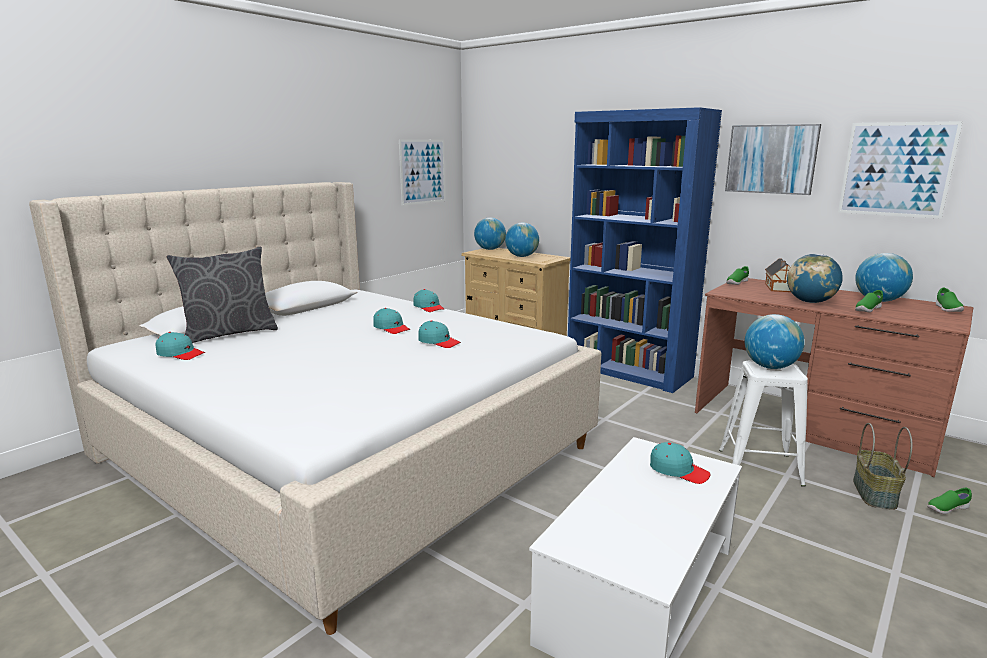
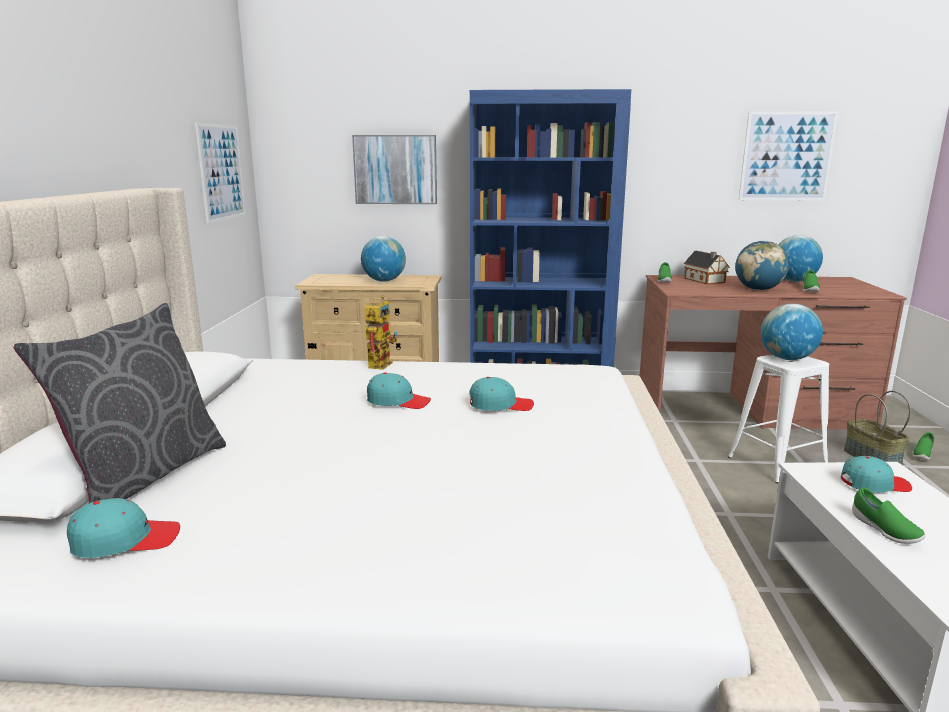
camera: 35 degrees left, 0 degrees up
turquoise cap [414,289,444,312] -> toy robot [365,296,398,370]
globe [474,217,506,250] -> none
picture [725,124,821,195] -> picture moved to [352,135,437,204]
green shoe [936,288,964,312] -> green shoe moved to [852,487,926,544]

